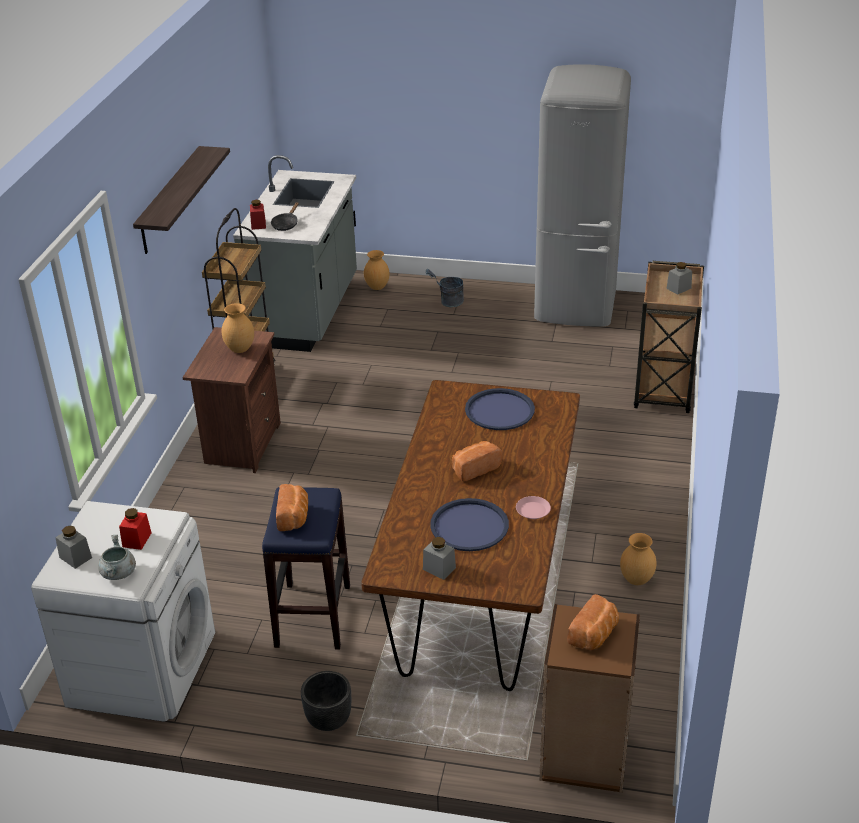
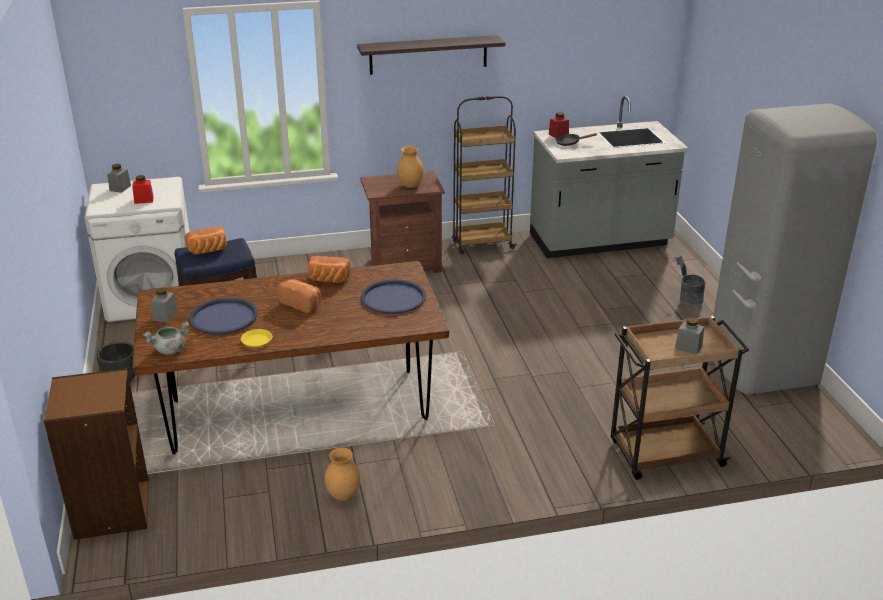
camera: 65 degrees right, 5 degrees down
grey cooking pot [98,535,136,580] -> grey cooking pot moved to [143,322,189,355]
brown vase [364,250,390,290] -> none
pink plate [516,496,551,519] -> yellow plate [241,329,273,347]
bread [567,594,619,650] -> bread moved to [307,256,351,283]

